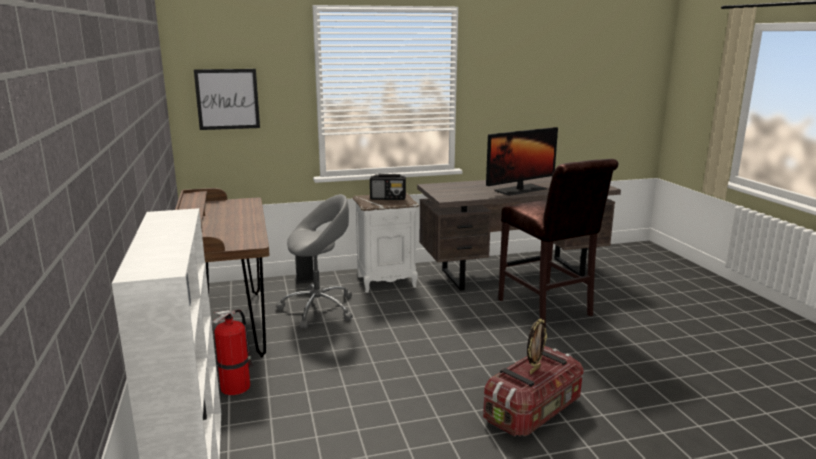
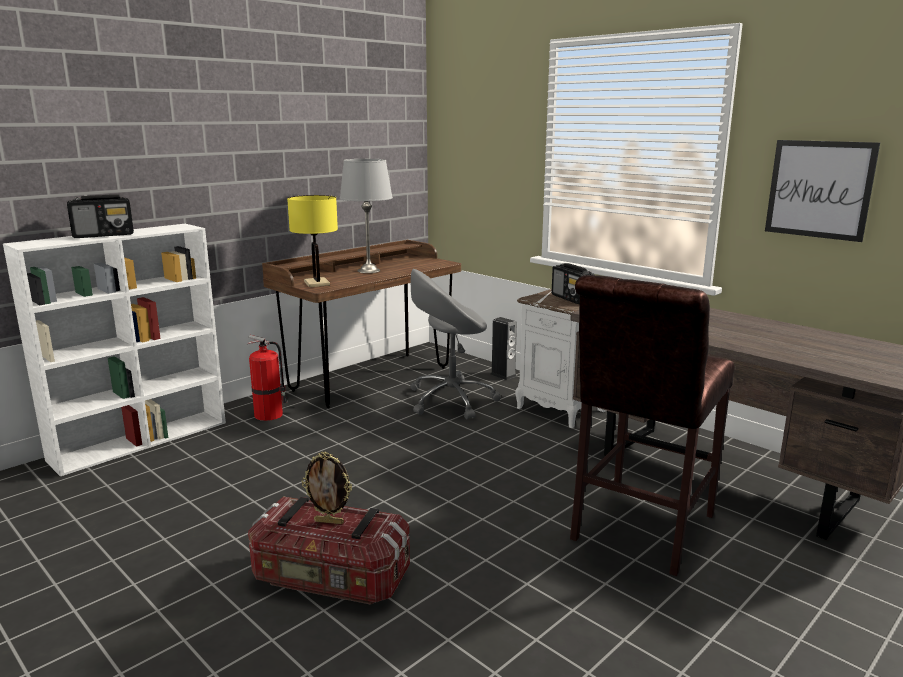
camera: 60 degrees right, 0 degrees up
picture [194,69,260,130] -> picture moved to [765,140,880,242]
grey office chair [277,194,353,329] -> grey office chair turned 120 degrees clockwise [410,269,501,420]
monitor [486,127,558,196] -> none
none -> radio [67,194,134,238]
none -> yellow table lamp [287,195,338,287]
none -> grey table lamp [340,159,393,273]

